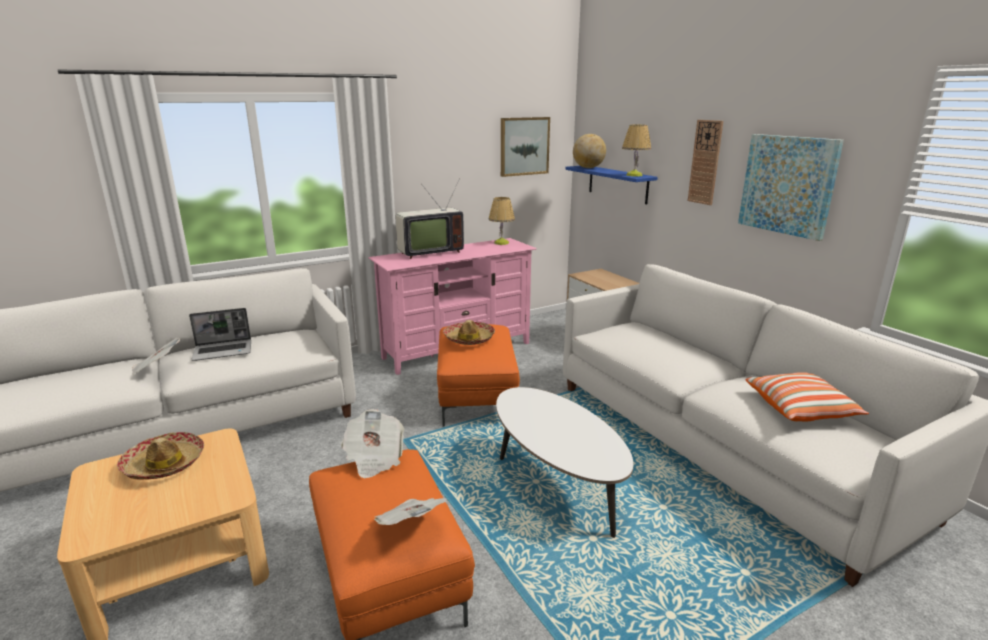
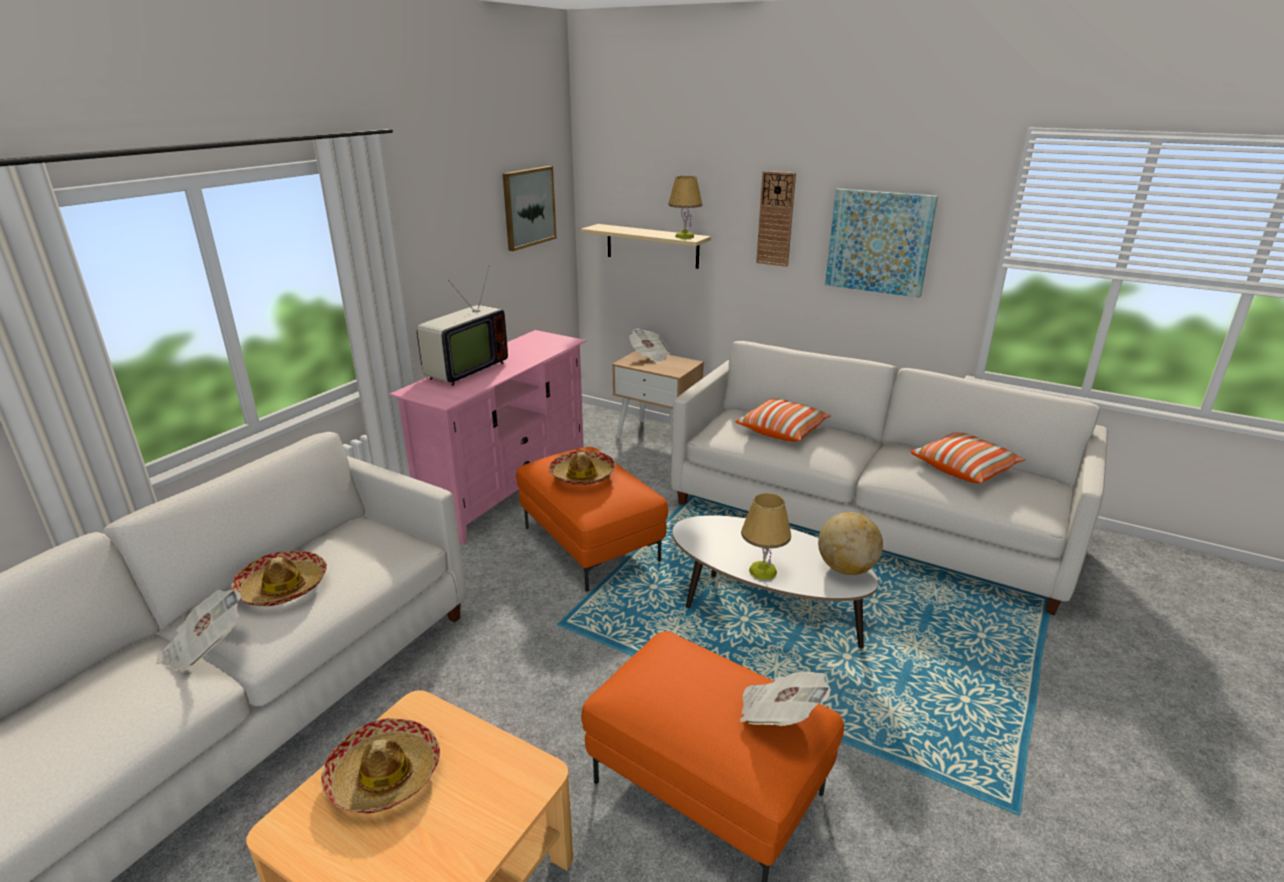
camera: 30 degrees left, 5 degrees up
laptop [189,308,251,361] -> hat [231,551,327,606]
newspaper [341,409,404,478] -> newspaper moved to [629,329,670,363]
table lamp [488,197,515,245] -> table lamp moved to [741,493,791,580]
blue shelf [565,166,658,204] -> beige shelf [581,224,711,269]
globe [573,134,606,168] -> globe moved to [818,512,883,575]
none -> pillow [735,398,831,442]

